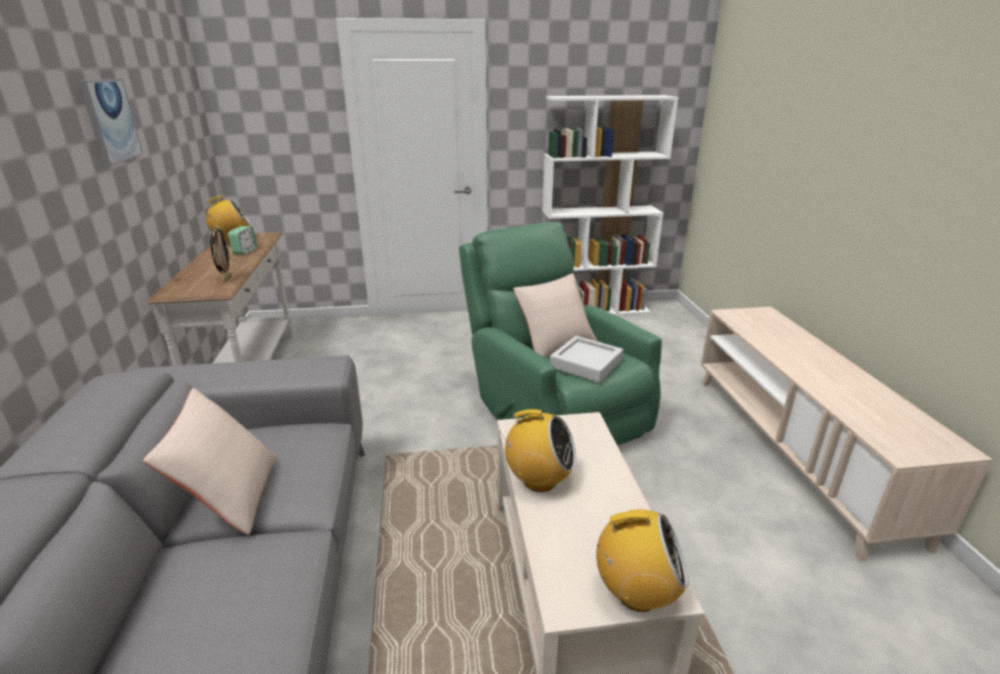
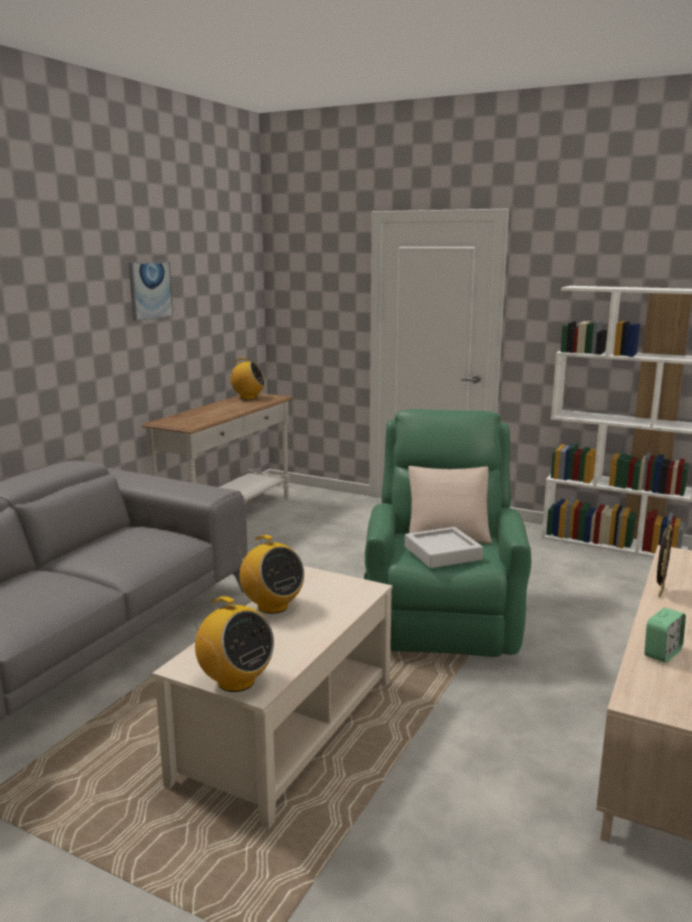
camera: 35 degrees right, 10 degrees down
beige pillow [143,388,277,535] -> none
picture frame [210,225,231,283] -> picture frame moved to [657,525,673,597]
alarm clock [228,226,257,255] -> alarm clock moved to [644,608,686,663]

